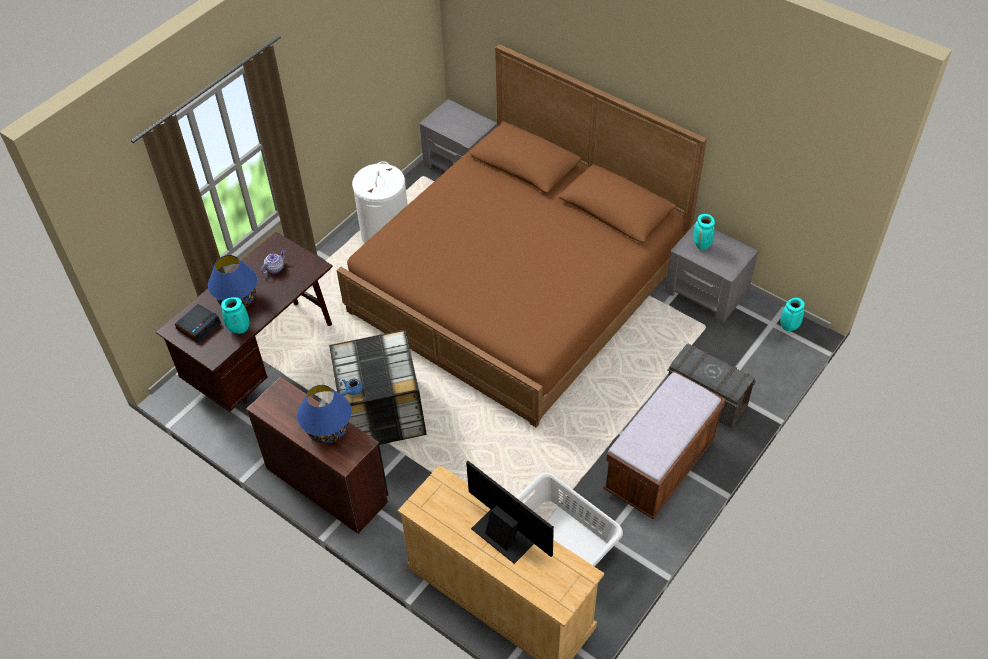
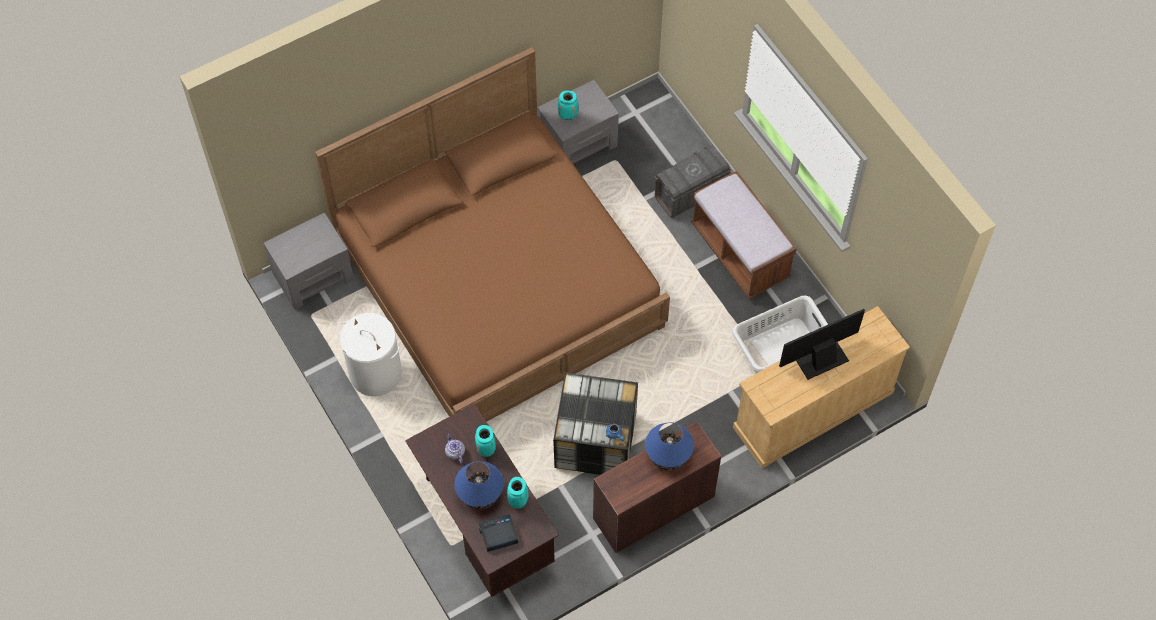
camera: 70 degrees left, 10 degrees up
alarm clock [175,304,221,343] -> alarm clock turned 75 degrees counterclockwise [479,514,518,552]
turquoise vase [780,298,805,331] -> turquoise vase moved to [475,425,496,457]

